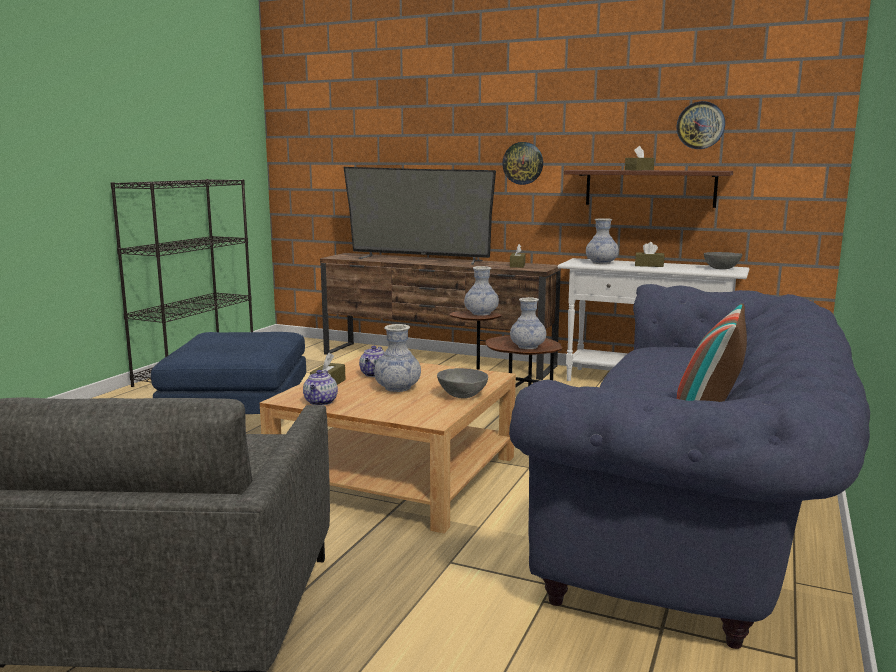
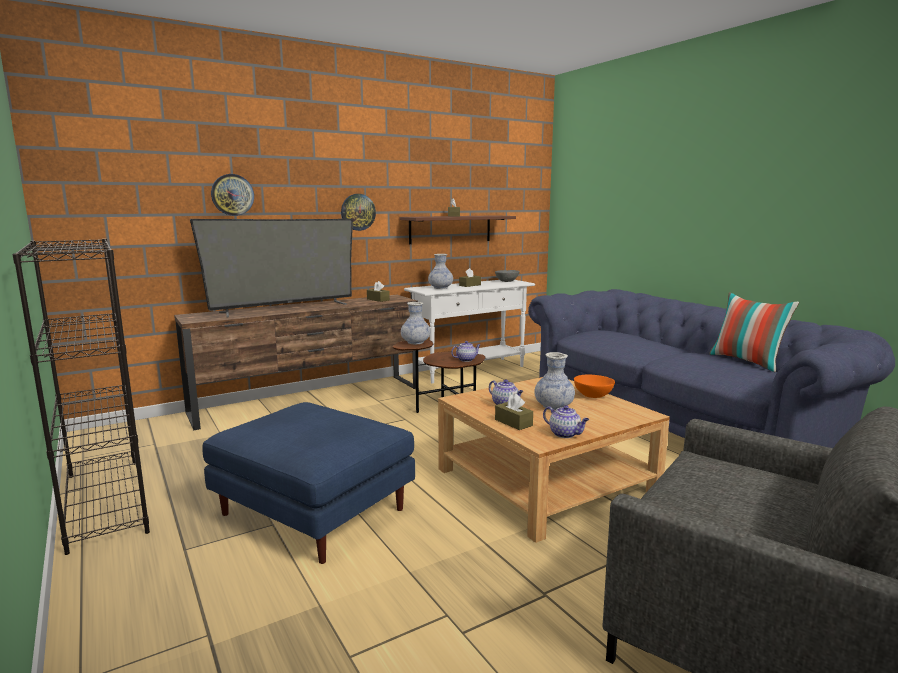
camera: 55 degrees left, 0 degrees up
grey bowl [437,368,488,398] -> orange bowl [574,375,615,398]
vase [510,297,546,349] -> teapot [451,341,481,362]
wall clock [677,101,725,149] -> wall clock moved to [211,174,254,216]

